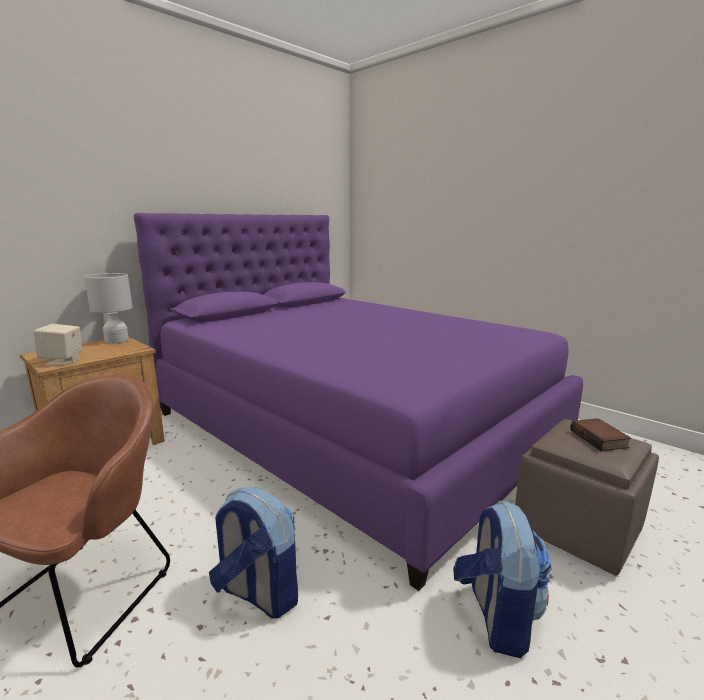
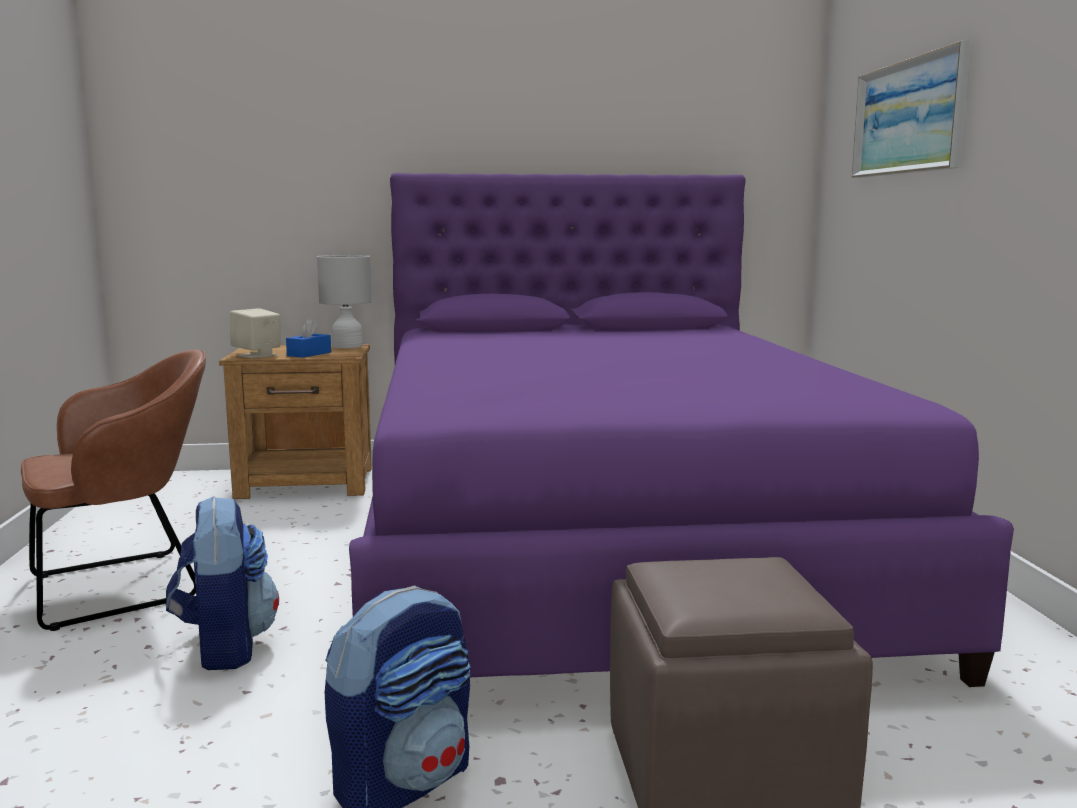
camera: 40 degrees right, 5 degrees down
book [570,418,631,451] -> none
none -> blue tissue box [286,319,331,358]
none -> picture [852,41,971,178]

